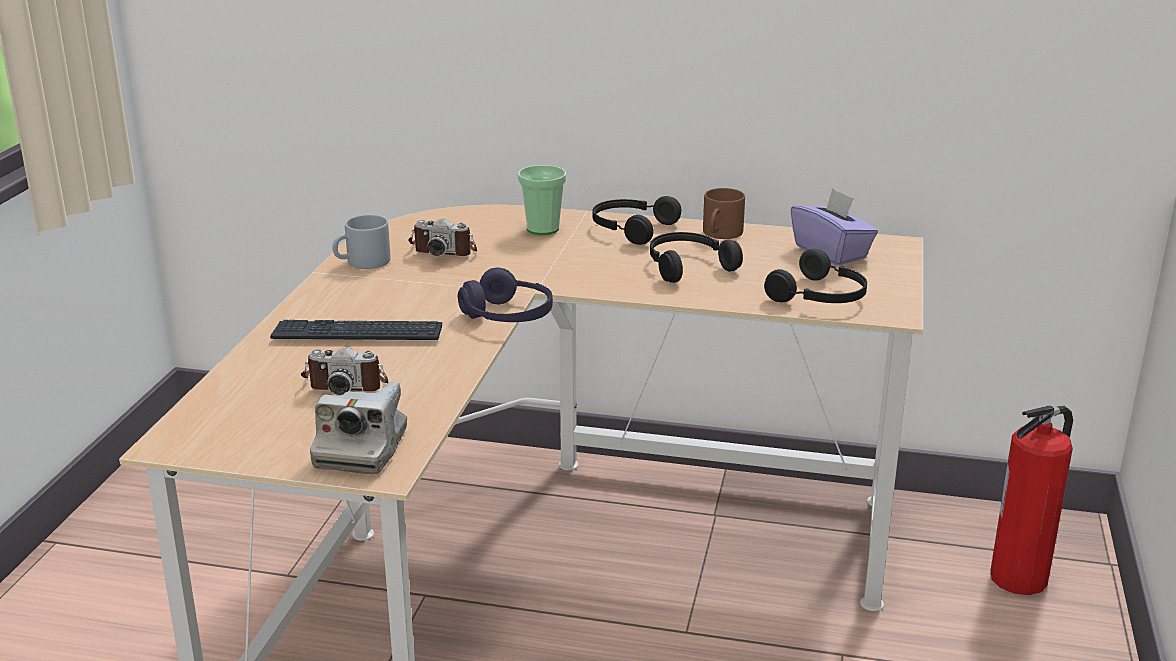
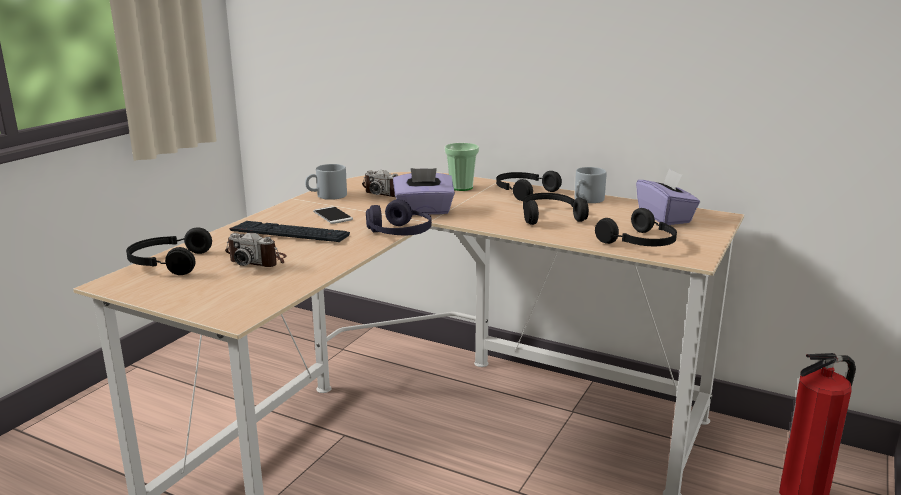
camera: 15 degrees right, 5 degrees down
camera [310,382,407,474] -> none
brown mug [703,188,745,239] -> grey mug [574,167,607,203]
none -> black headphones [126,227,212,275]
none -> phone [313,206,353,224]
none -> purple tissue box [393,168,455,215]

